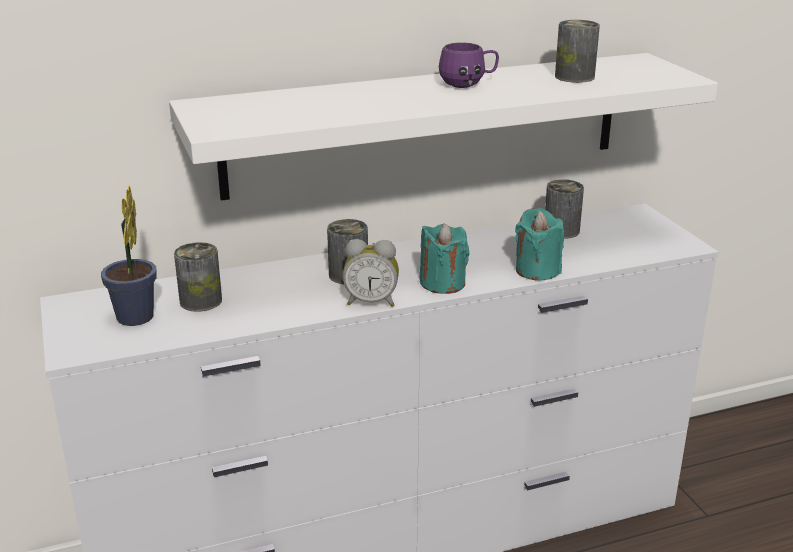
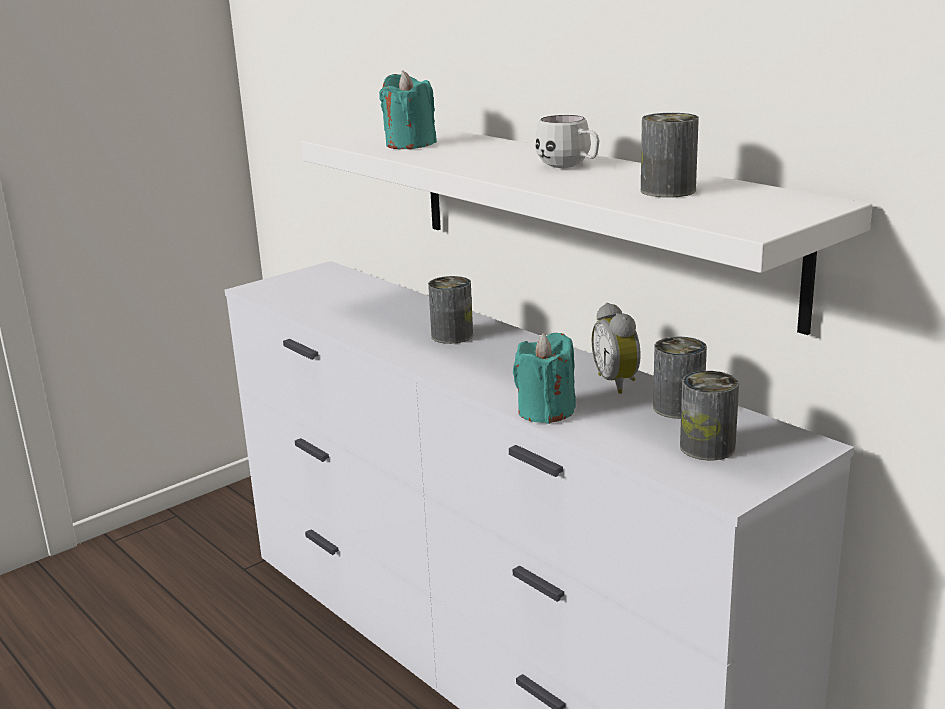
camera: 70 degrees right, 5 degrees down
potted plant [101,186,157,326] -> none
can [174,242,222,312] -> can moved to [680,371,739,460]
alarm clock [343,239,399,307] -> alarm clock moved to [591,303,641,394]
turquoise candle [420,224,470,294] -> turquoise candle moved to [379,71,437,149]
purple mug [439,42,499,88] -> white mug [535,115,599,168]

